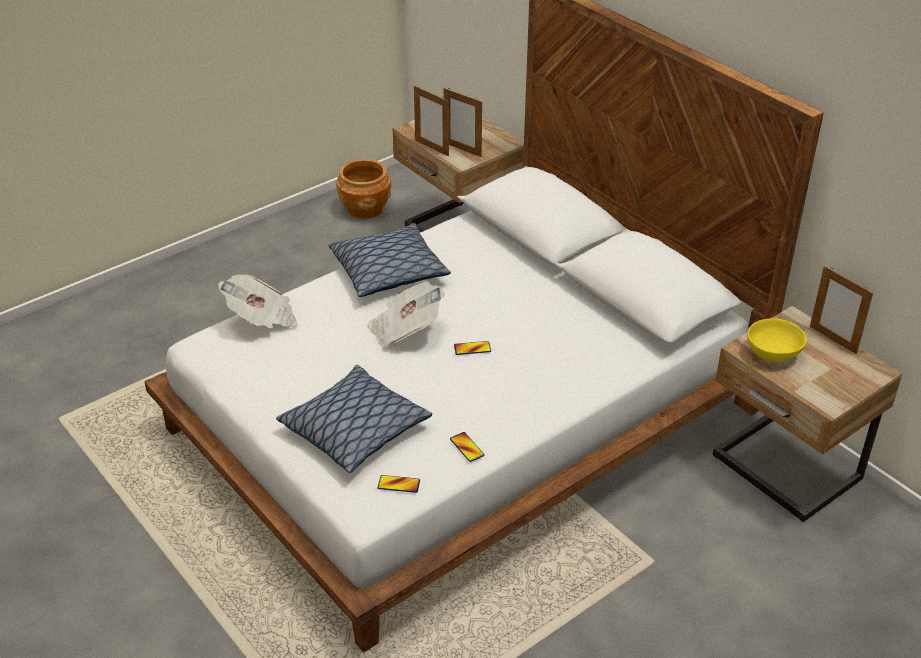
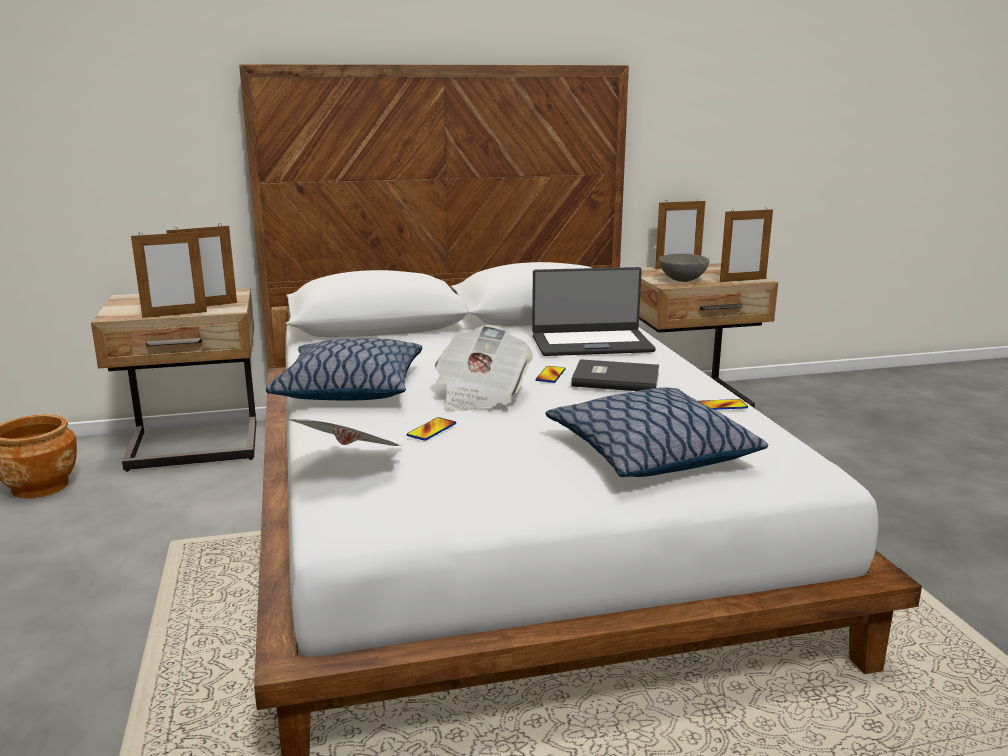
camera: 65 degrees left, 20 degrees down
phone [378,475,420,493] -> phone moved to [407,417,456,441]
yellow bowl [747,318,807,361] -> grey bowl [659,253,710,282]
none -> laptop [532,267,656,356]
none -> grey book [571,359,659,391]
none -> picture frame [720,207,773,282]

